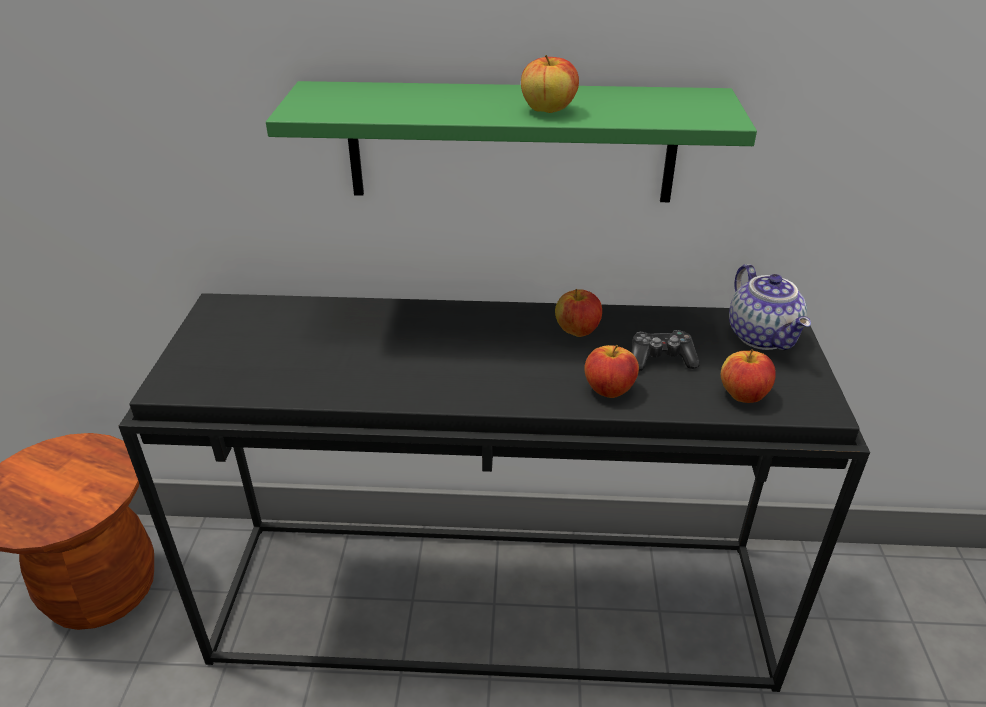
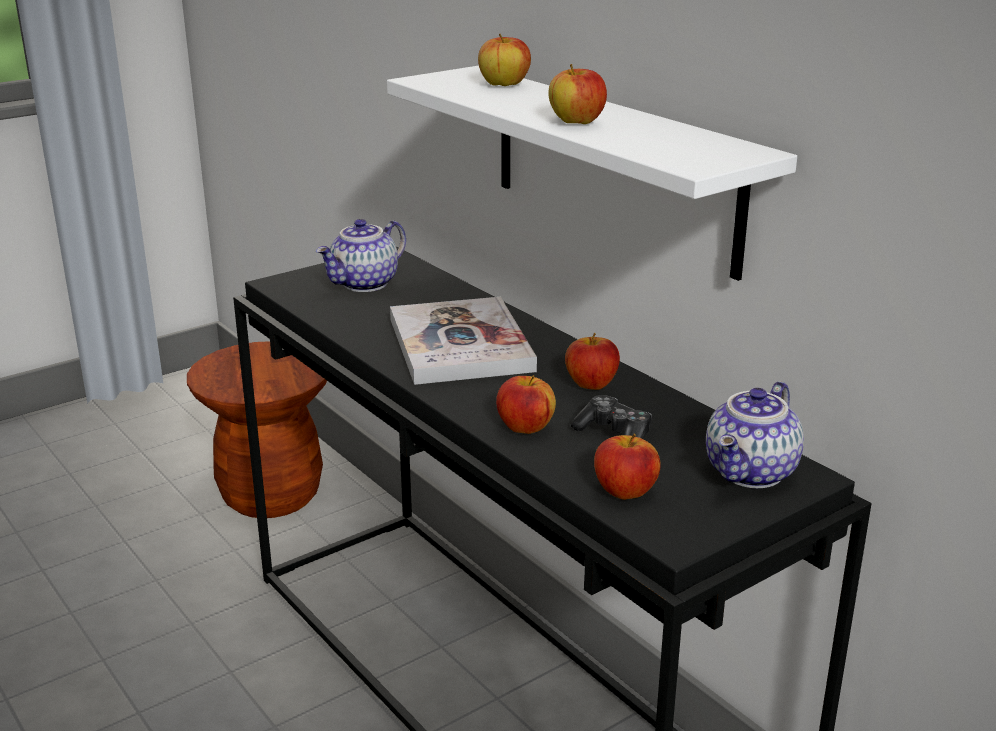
camera: 50 degrees right, 10 degrees down
green shelf [266,81,757,202] -> white shelf [387,66,797,281]
none -> teapot [316,219,406,292]
none -> book [390,297,537,385]
none -> apple [478,34,531,86]

